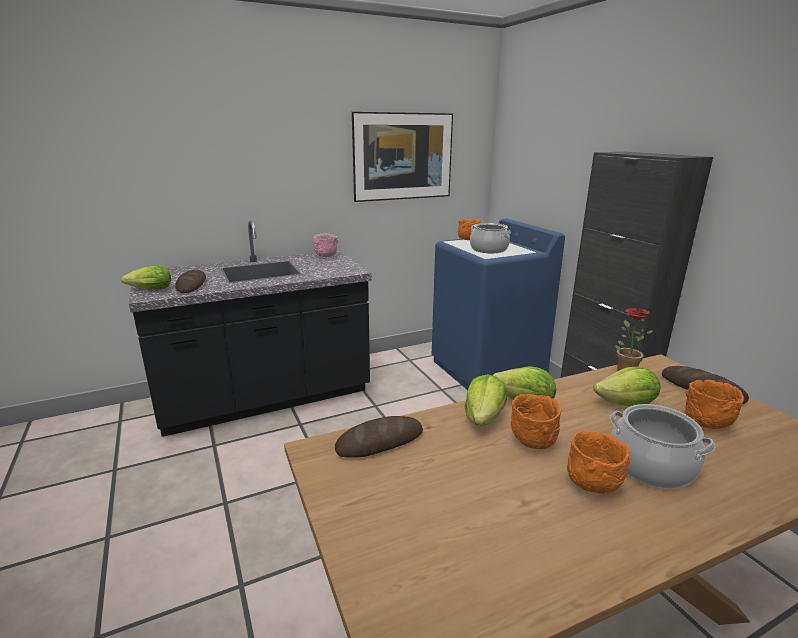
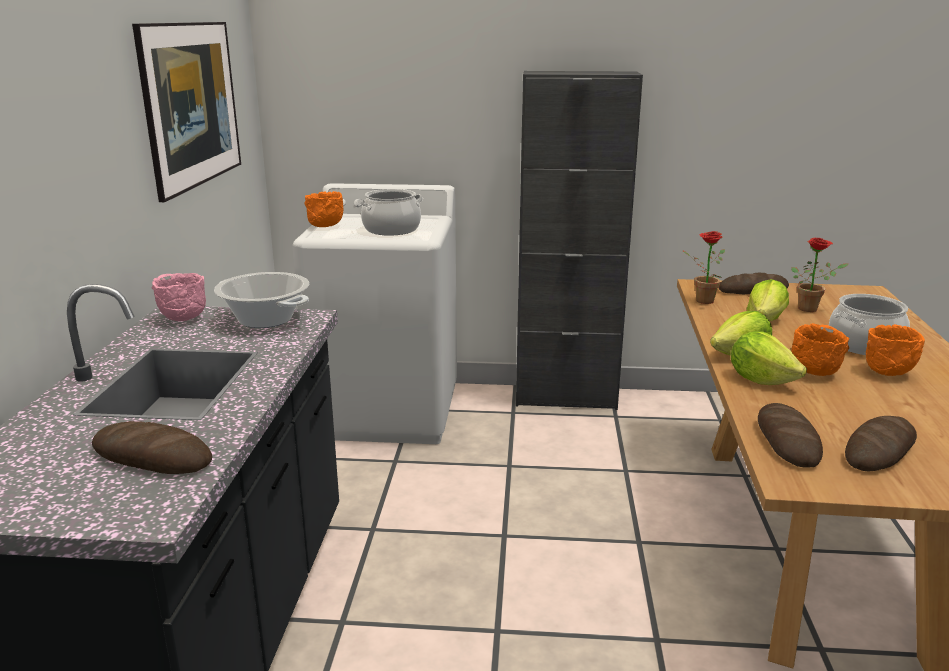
camera: 60 degrees left, 0 degrees up
lettuce [121,265,171,289] -> none
blue washing machine [432,219,565,390] -> white washing machine [292,183,457,444]
orange bowl [685,380,744,429] -> potted plant [791,237,848,312]
none -> cooking pot [214,272,309,328]
none -> bread [845,416,917,471]

